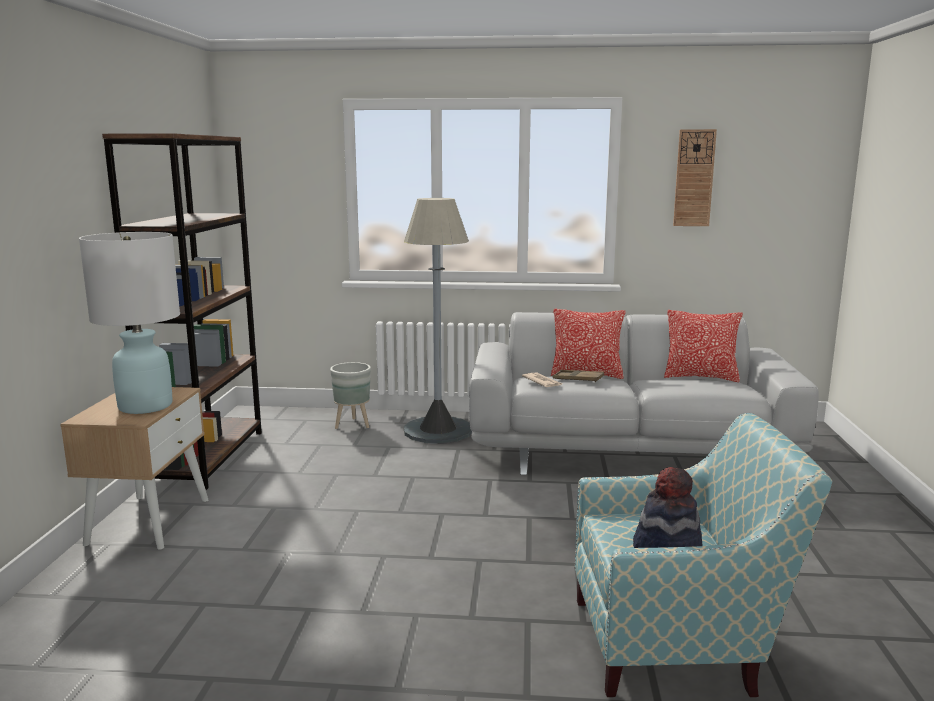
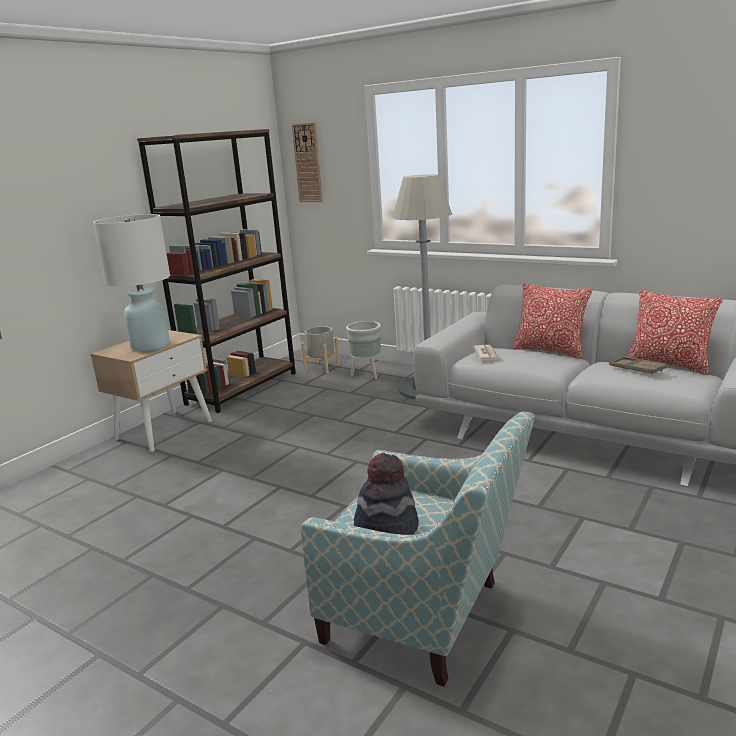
camera: 30 degrees right, 5 degrees up
brown tray [553,370,604,382] -> brown tray moved to [609,357,667,375]
wall clock [673,129,717,226] -> wall clock moved to [292,122,323,202]
none -> grey planter [301,326,340,373]

